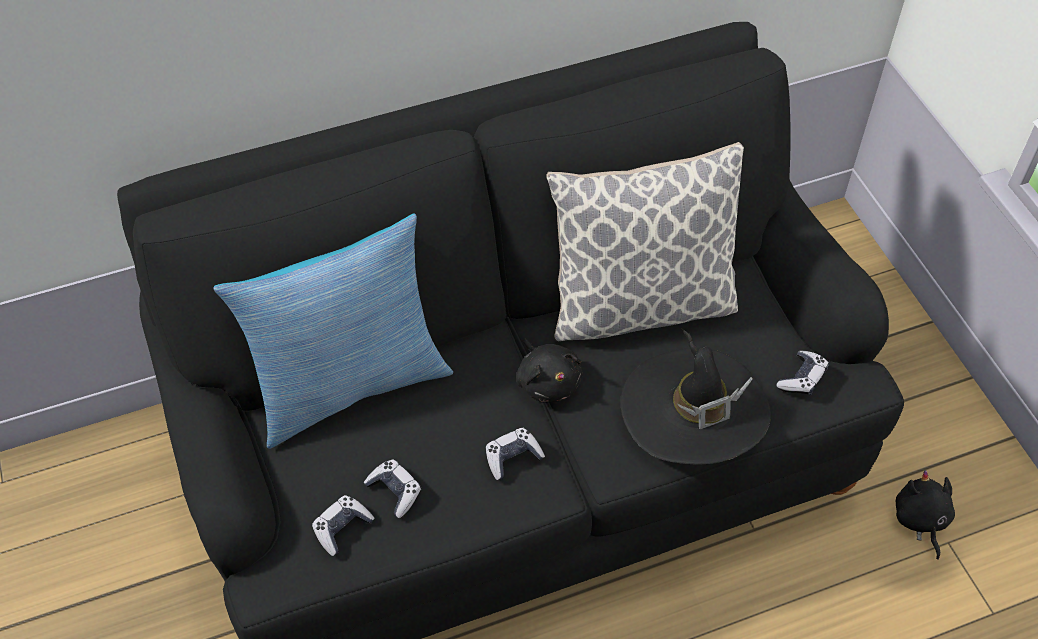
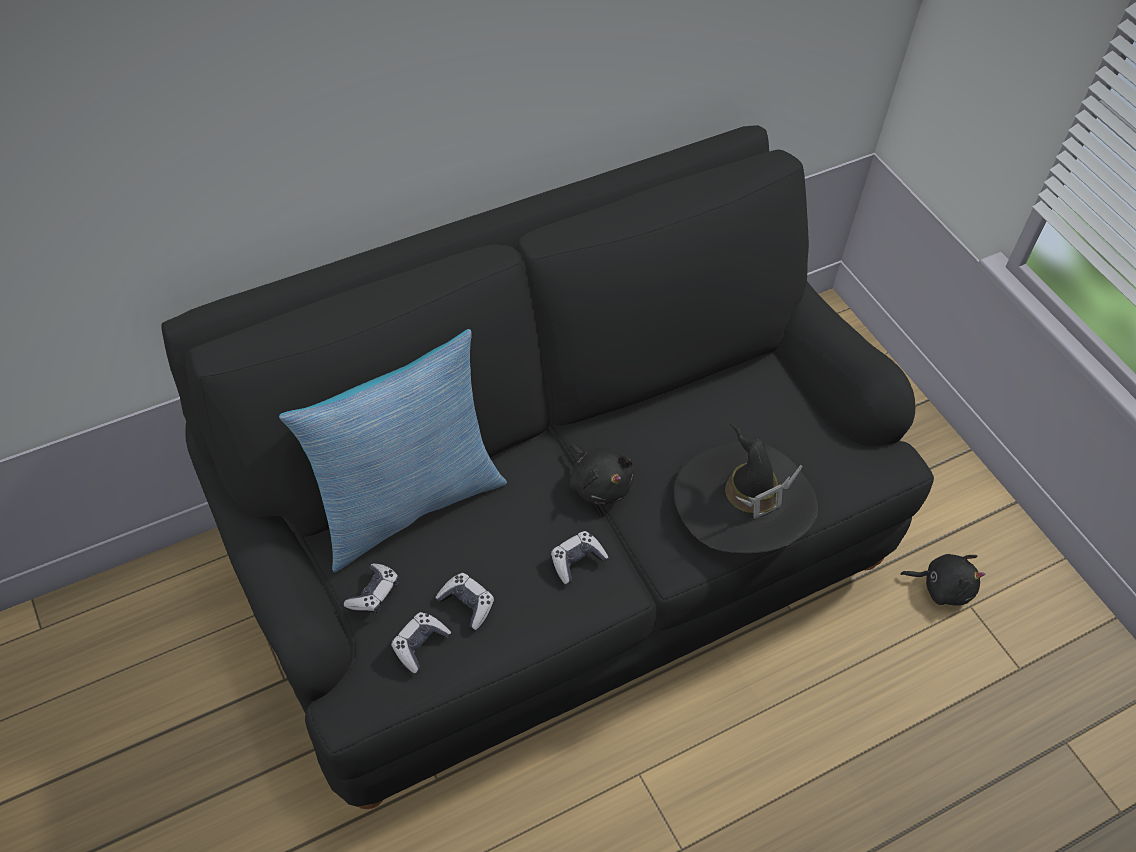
camera: 10 degrees left, 0 degrees up
pillow [546,142,744,341] -> none
game controller [776,351,829,396] -> game controller moved to [344,563,399,613]
black plush toy [896,470,955,560] -> black plush toy turned 120 degrees clockwise [900,554,985,606]

